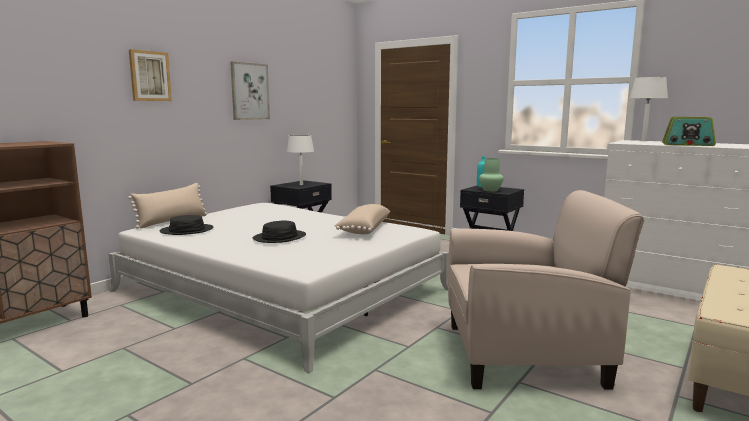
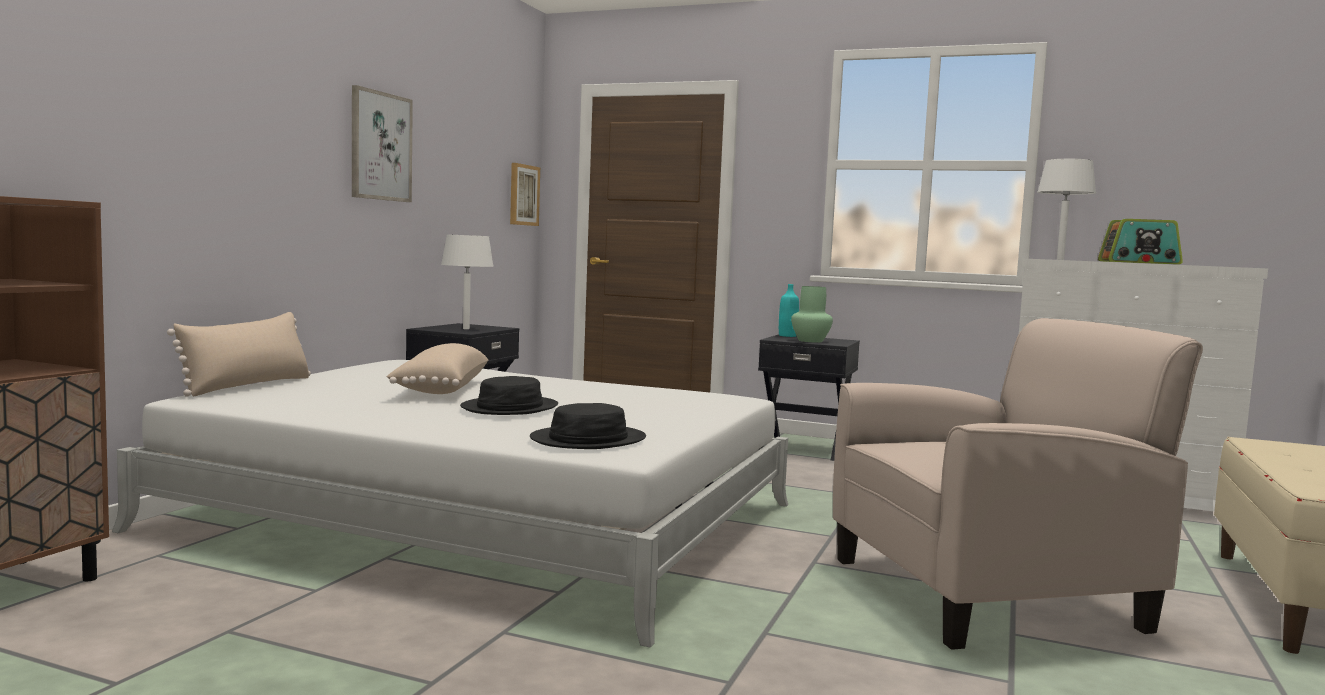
camera: 15 degrees left, 5 degrees down
picture [129,49,172,101] -> picture moved to [510,163,540,226]
black hat [160,215,213,235] -> black hat moved to [530,403,646,449]
beige pillow [335,204,390,234] -> beige pillow moved to [386,343,488,394]

